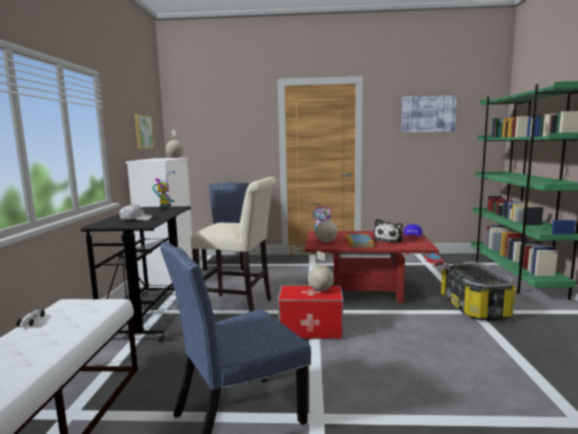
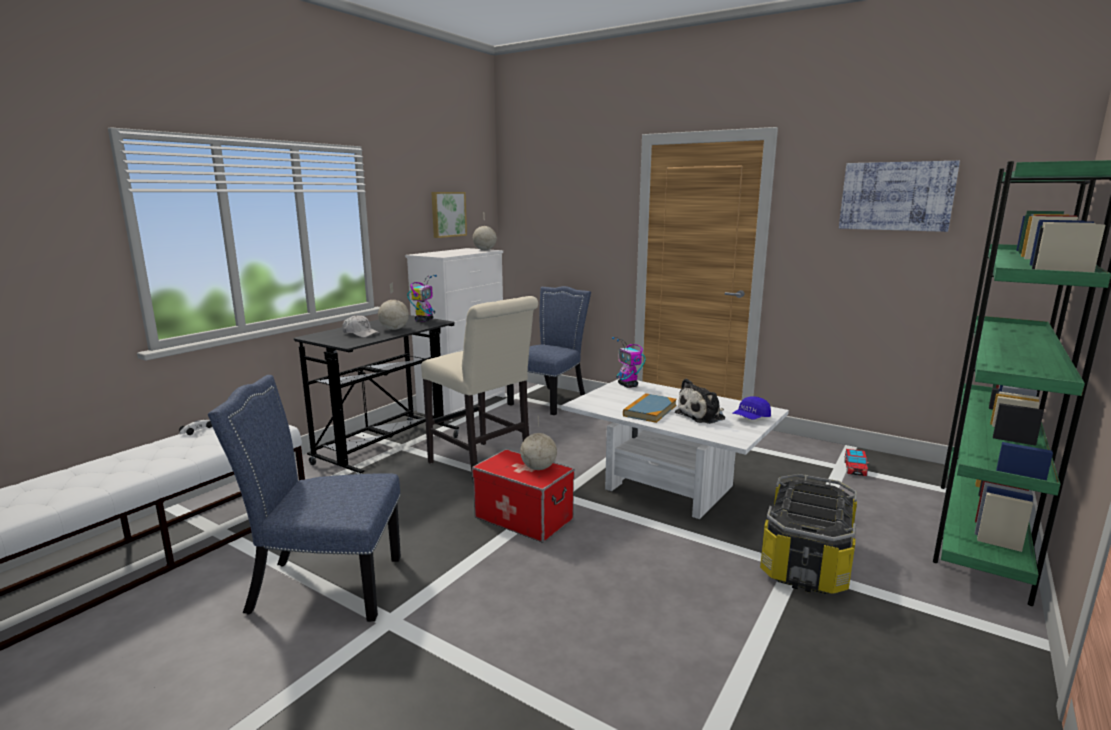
camera: 30 degrees right, 5 degrees up
red coffee table [304,231,439,303] -> white coffee table [561,379,789,519]
globe [316,208,337,242] -> globe moved to [378,282,409,330]

